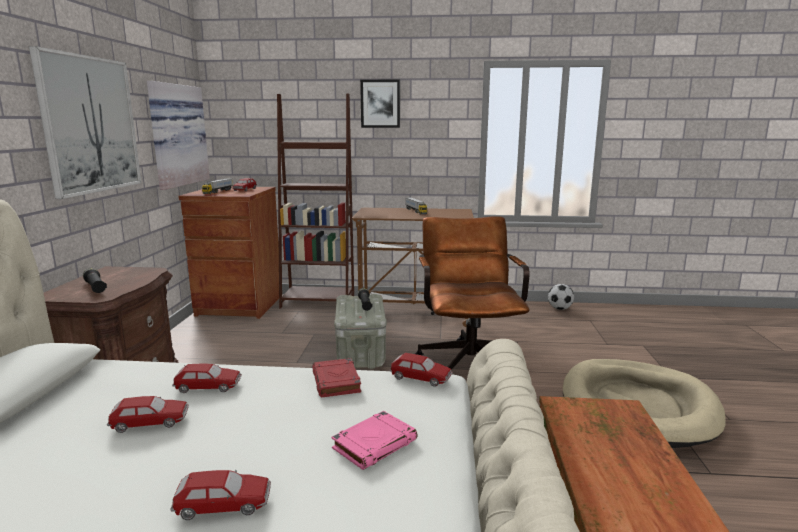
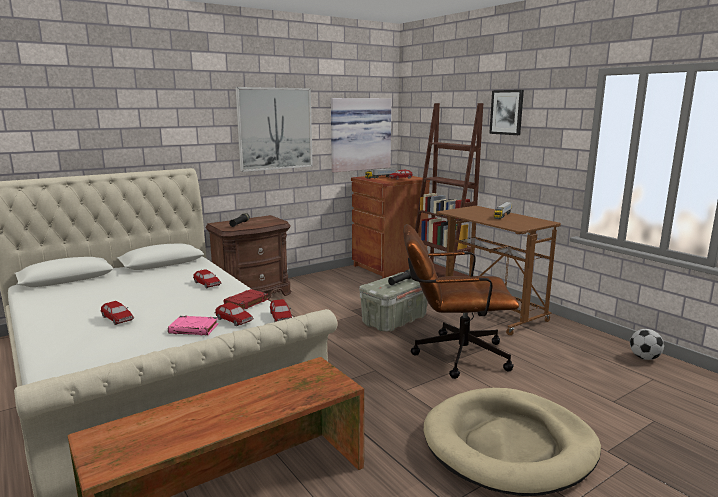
camera: 50 degrees right, 0 degrees up
toy car [107,396,189,433] -> toy car moved to [215,302,254,326]
brown office chair [415,216,530,370] -> brown office chair turned 135 degrees counterclockwise [404,224,519,379]

